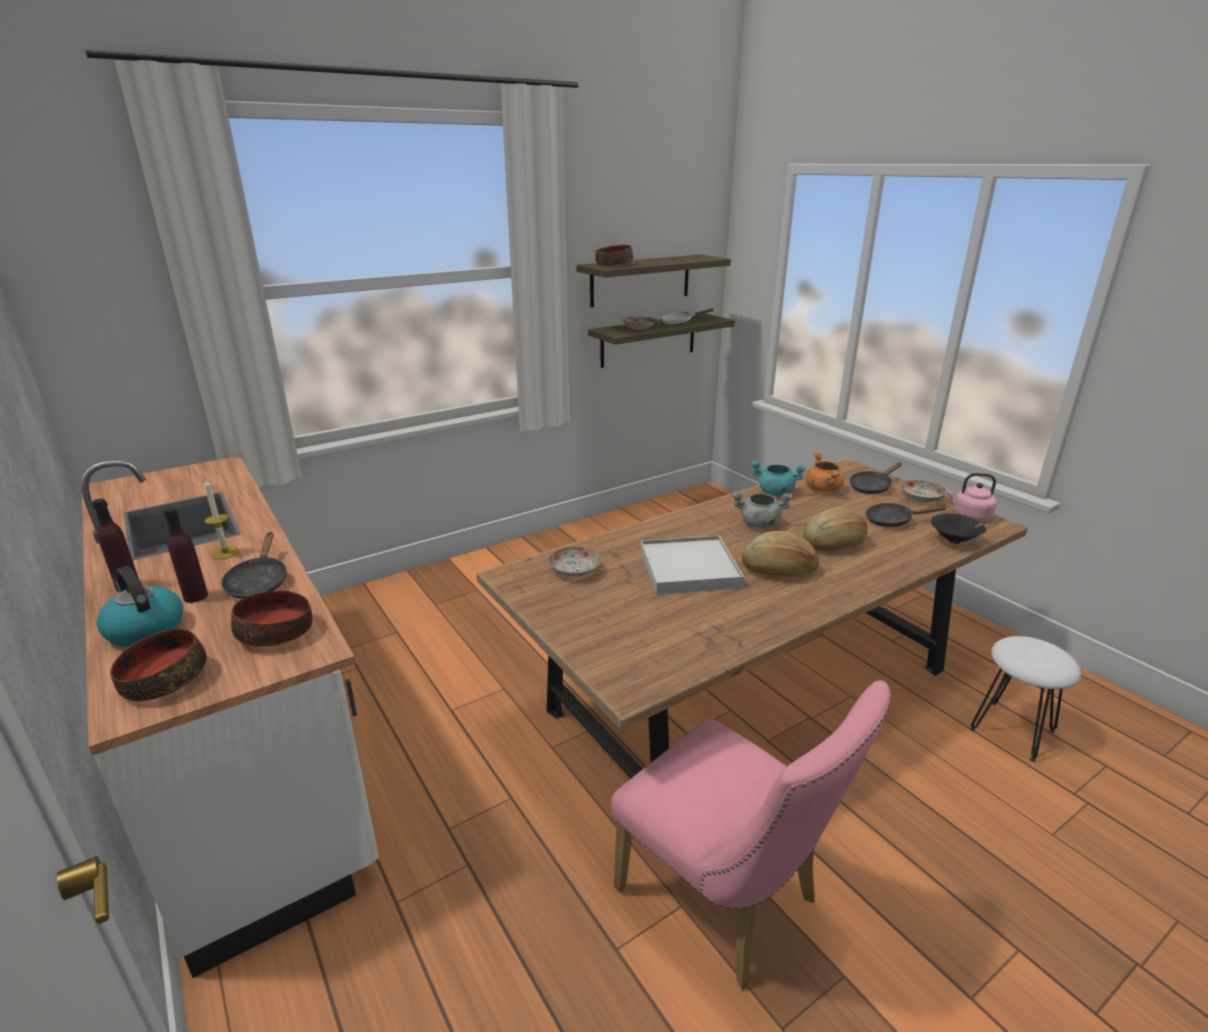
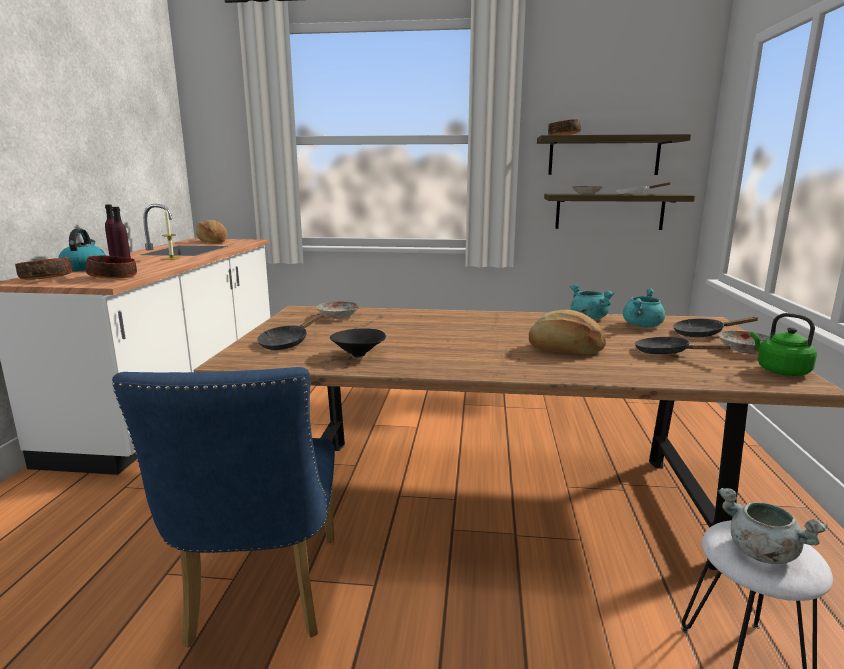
camera: 40 degrees right, 10 degrees down
black frying pan [221,532,287,599] -> black frying pan moved to [257,313,322,350]
pink chair [611,680,891,990] -> blue chair [112,367,335,648]
white tray [641,536,744,595] -> none
grey cooking pot [731,491,793,528] -> grey cooking pot moved to [718,488,827,564]
bread [742,531,819,577] -> bread moved to [196,220,227,243]
orange cooking pot [806,452,844,492] -> turquoise cooking pot [623,289,665,327]
black bowl [930,513,986,544] -> black bowl moved to [330,328,386,357]
pink kettle [945,473,997,521] -> green kettle [751,313,817,376]

